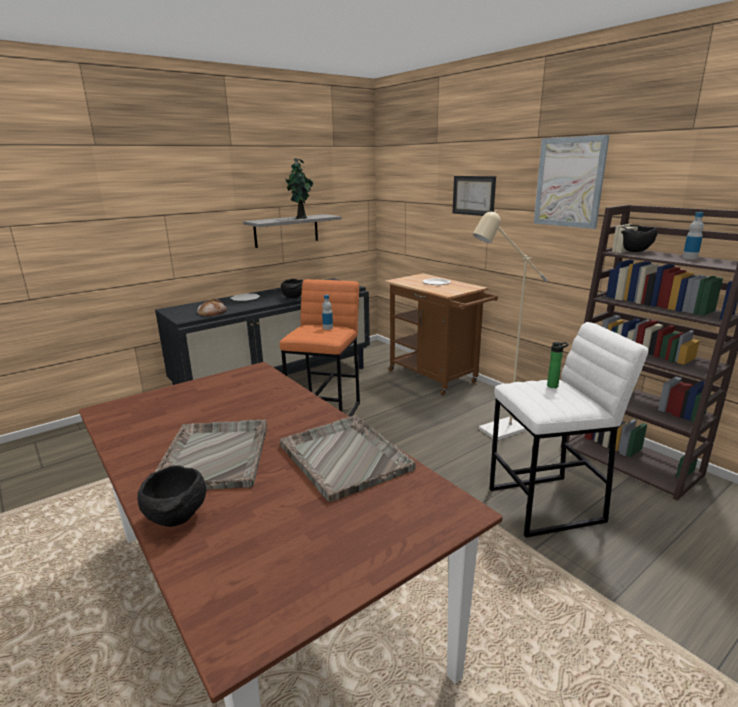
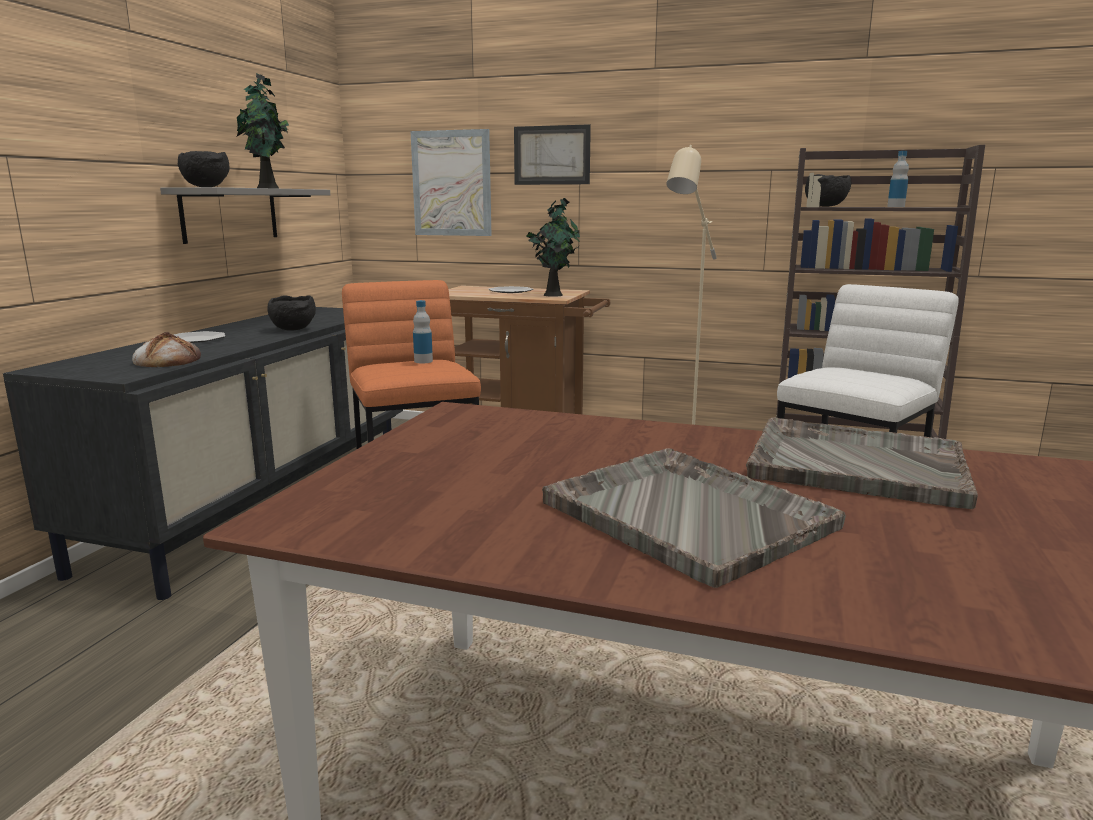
camera: 35 degrees left, 5 degrees down
black bowl [137,465,206,527] -> black bowl moved to [178,151,230,187]
picture [534,135,609,229] -> picture moved to [410,129,491,236]
bottle [547,342,569,388] -> none
none -> potted plant [526,198,581,297]

